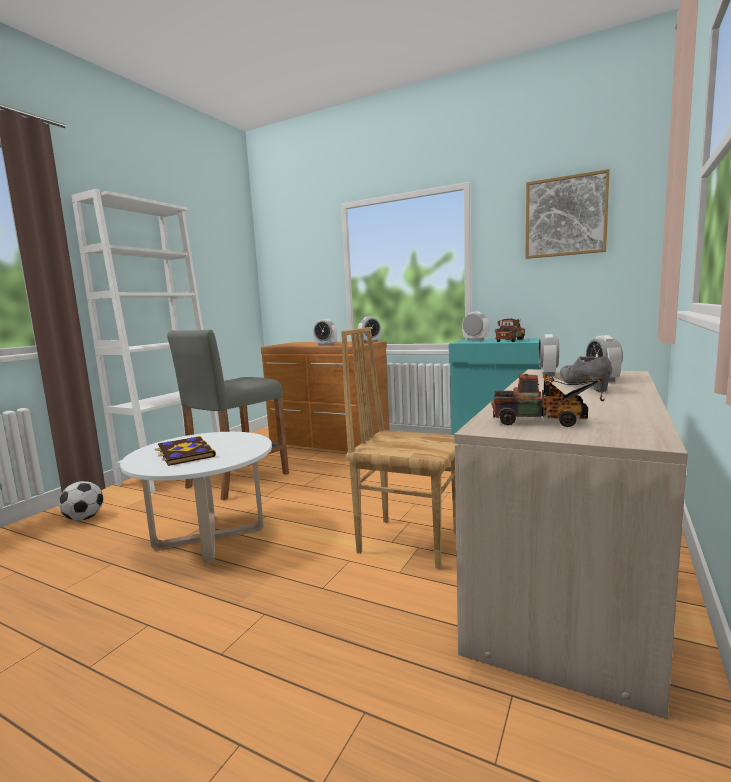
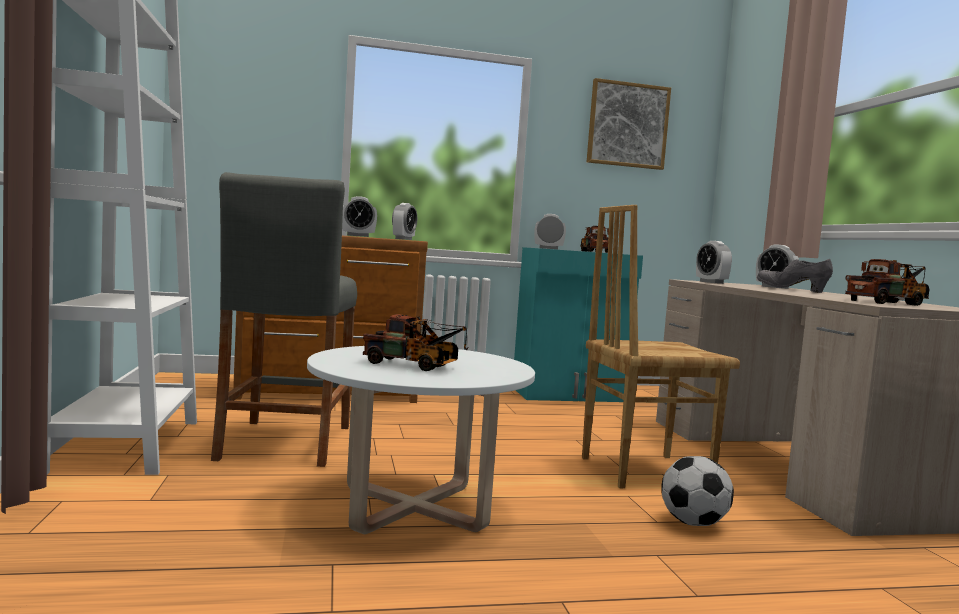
camera: 40 degrees left, 5 degrees down
football [59,481,103,520] -> football moved to [661,456,734,526]
book [154,436,216,466] -> toy truck [363,314,468,371]

